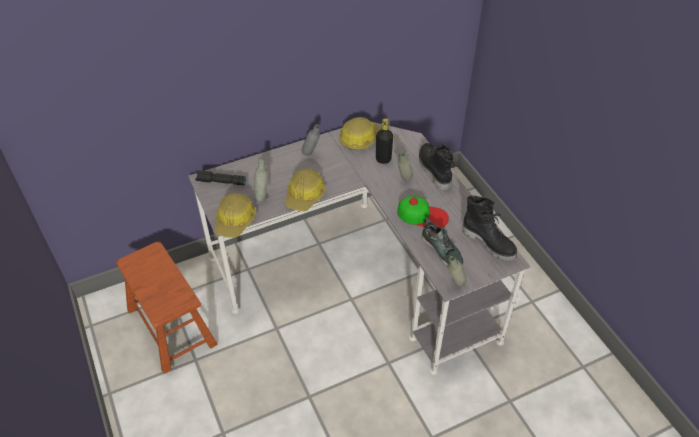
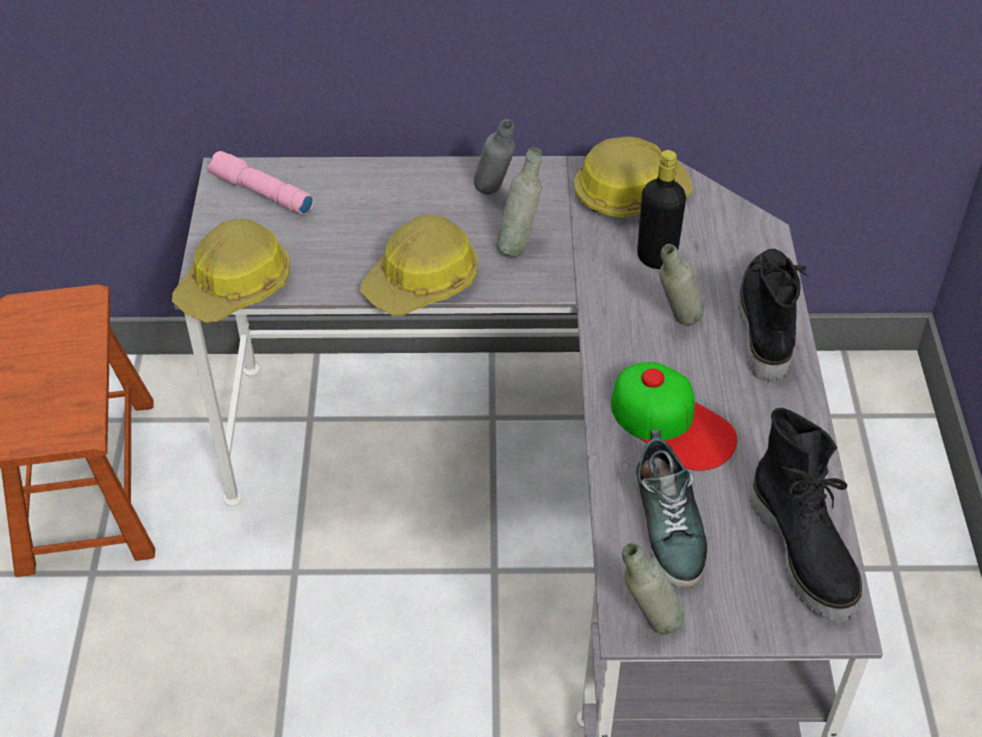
camera: 25 degrees right, 0 degrees up
black flashlight [195,170,246,185] -> pink flashlight [207,151,313,215]
grey bottle [254,157,268,202] -> grey bottle moved to [496,147,542,257]

